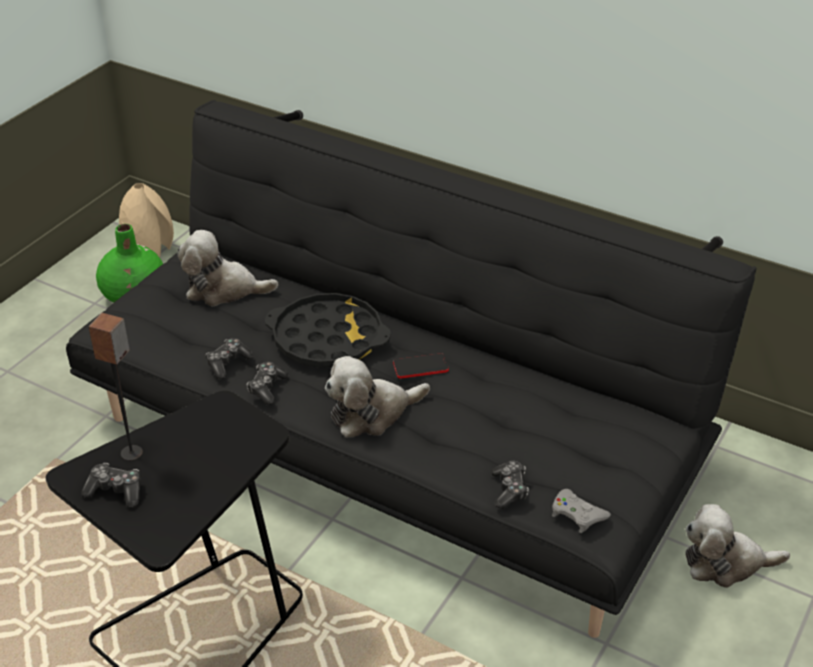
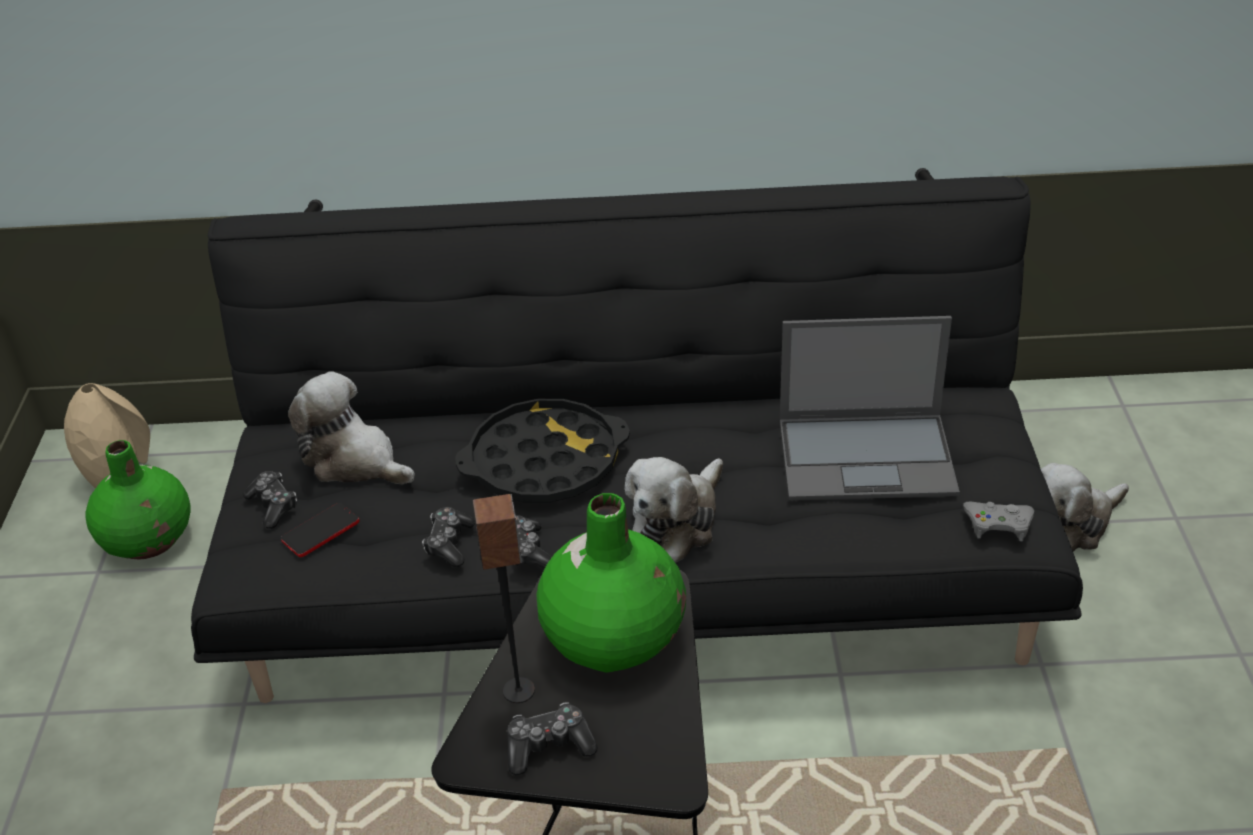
camera: 30 degrees left, 0 degrees up
plush toy [177,230,278,306] -> plush toy turned 60 degrees clockwise [288,371,415,485]
phone [393,353,449,378] -> phone moved to [281,503,359,557]
game controller [491,460,529,509] -> game controller moved to [243,471,297,529]
none -> green vase [536,493,686,673]
none -> laptop [780,316,960,501]

